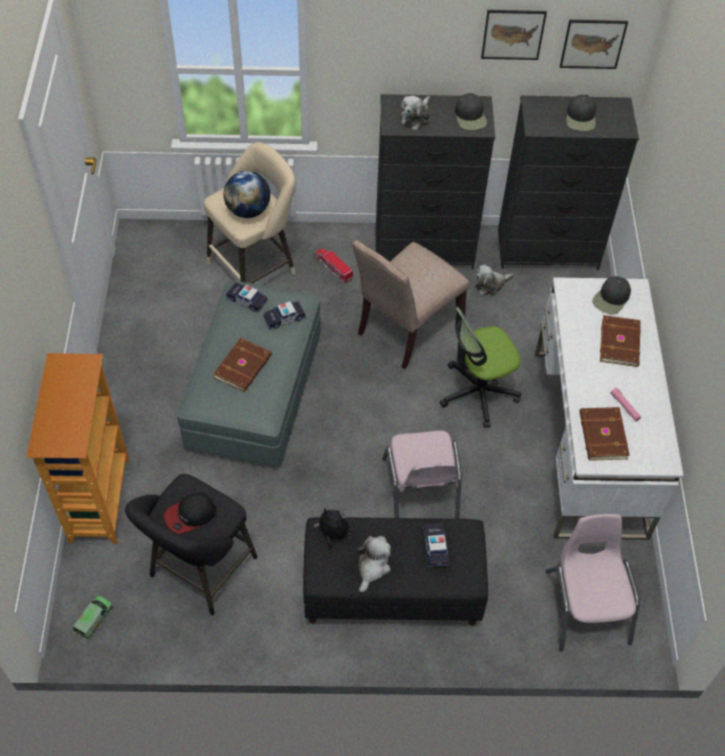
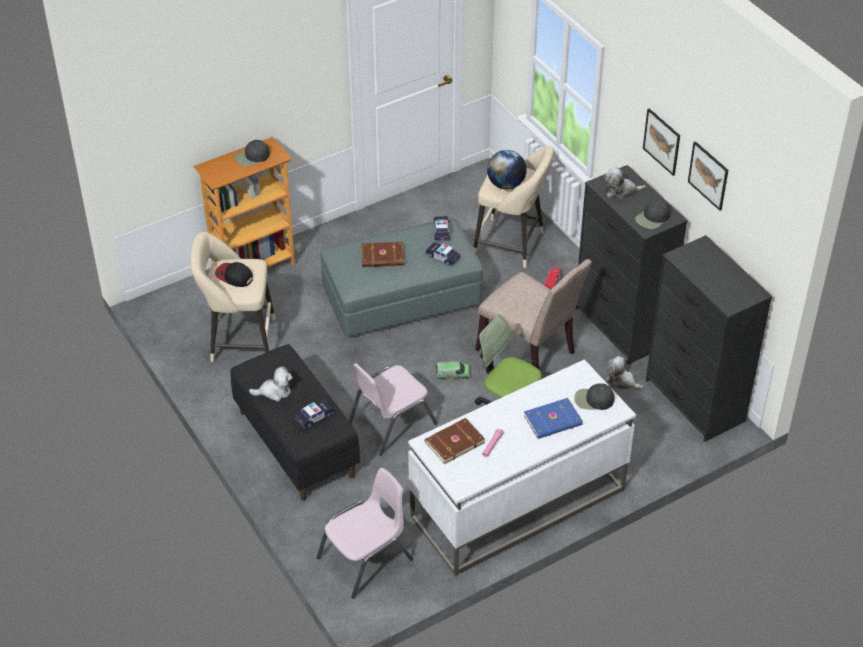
camera: 60 degrees right, 10 degrees down
toy truck [73,595,113,640] -> toy truck moved to [435,362,470,380]
black stool [125,474,257,615] -> beige stool [190,232,276,362]
plush toy [314,508,349,548] -> none
beige chair [352,240,470,369] -> beige chair turned 150 degrees counterclockwise [475,259,592,369]
picture [560,20,628,69] -> picture moved to [643,108,680,176]
black cap [566,95,596,131] -> black cap moved to [235,140,270,166]
brown book [600,315,641,367] -> blue book [524,398,583,439]

